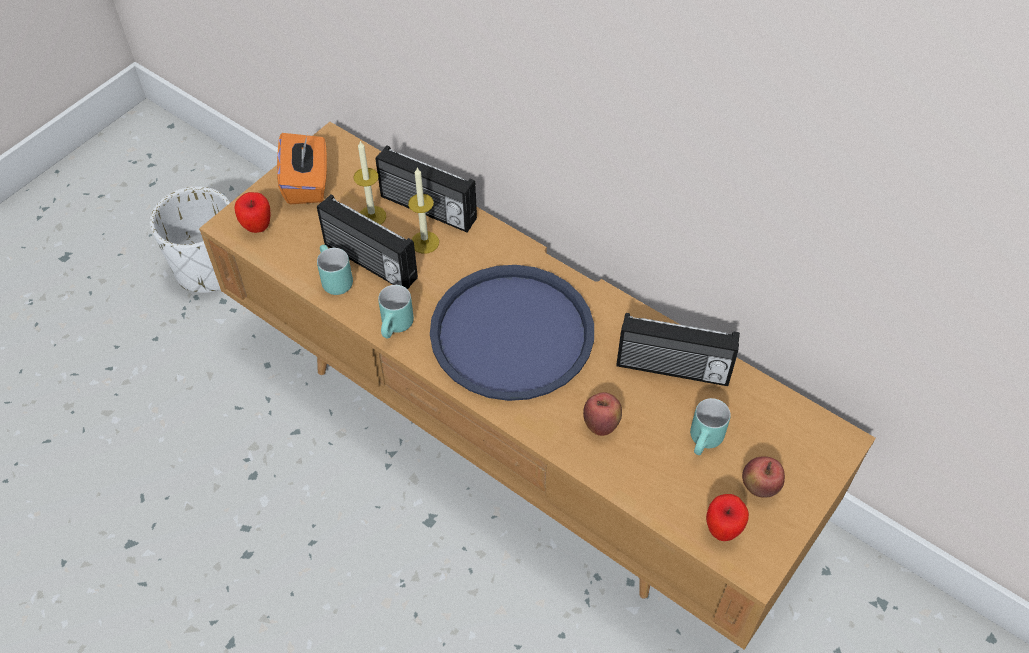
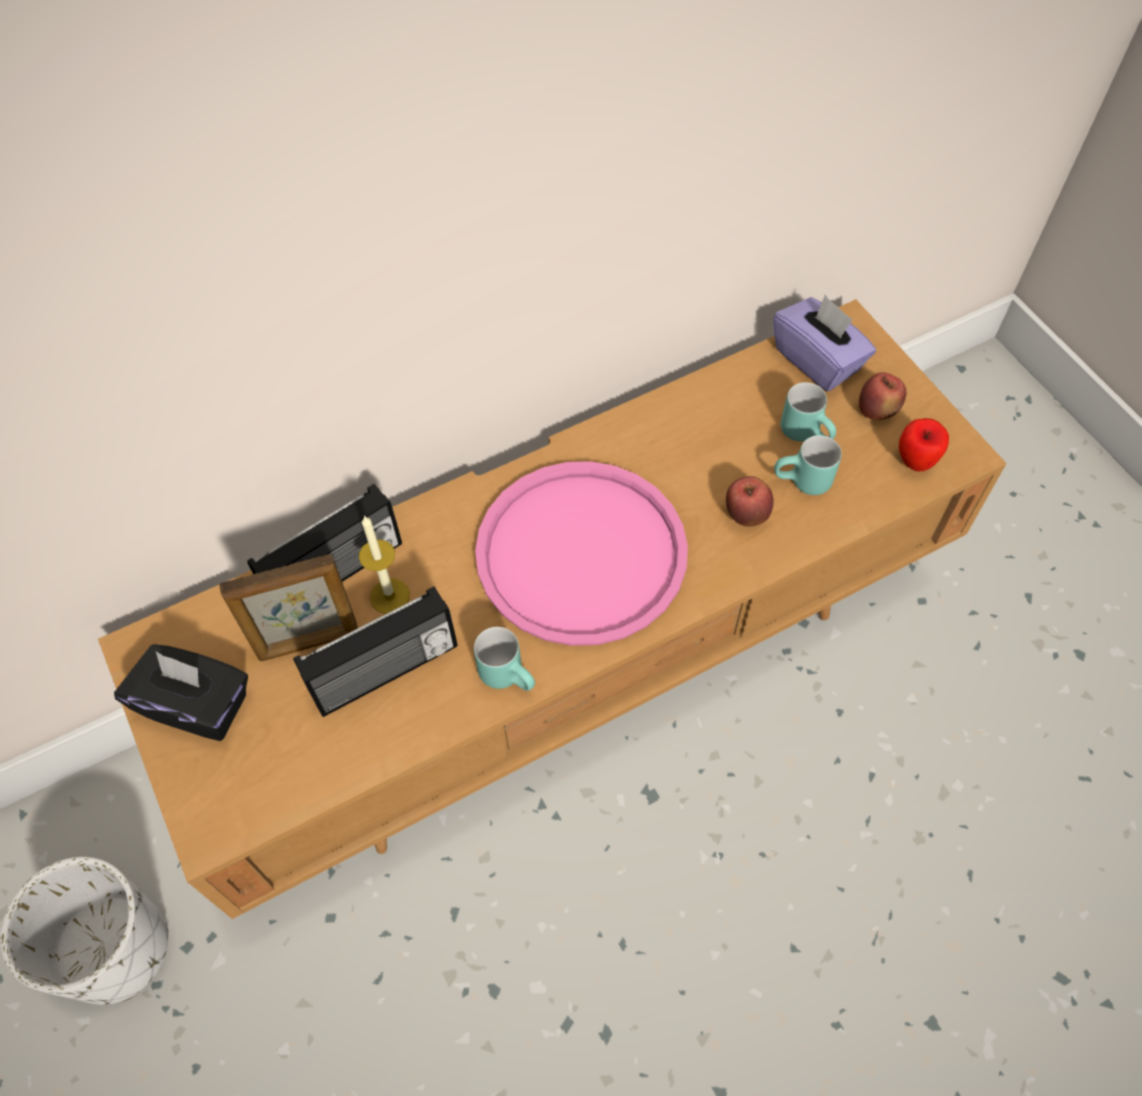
camera: 65 degrees left, 5 degrees up
apple [235,192,271,233] -> none
orange tissue box [277,133,327,205] -> black tissue box [114,644,248,741]
turquoise mug [317,245,353,295] -> turquoise mug moved to [774,435,842,495]
candle [354,140,386,225] -> picture frame [219,554,358,661]
blue tray [430,265,594,401] -> pink tray [475,461,688,646]
radio [616,313,740,386] -> none
none -> purple tissue box [773,295,876,391]

